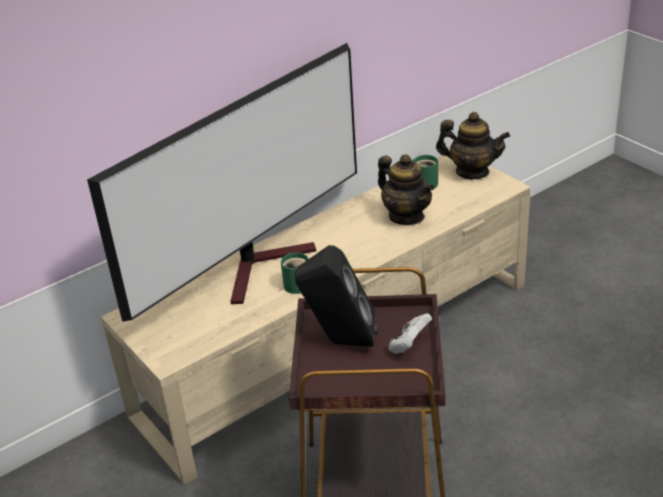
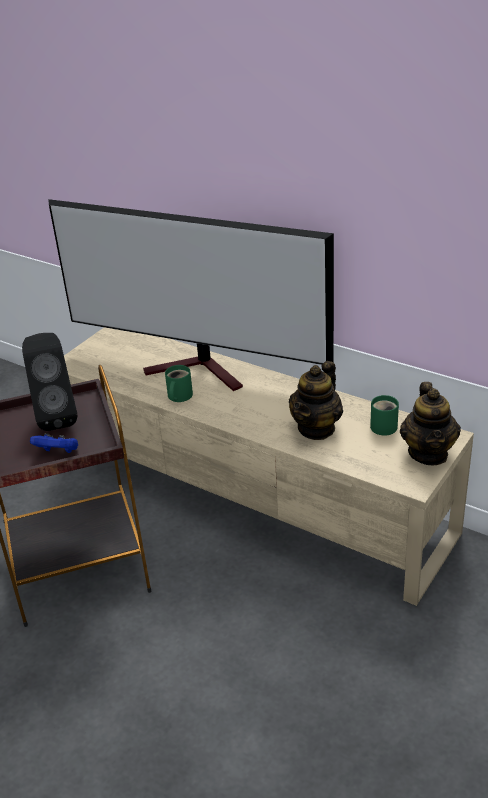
camera: 70 degrees right, 0 degrees up
white game controller [388,313,432,354] -> blue game controller [30,433,79,453]

